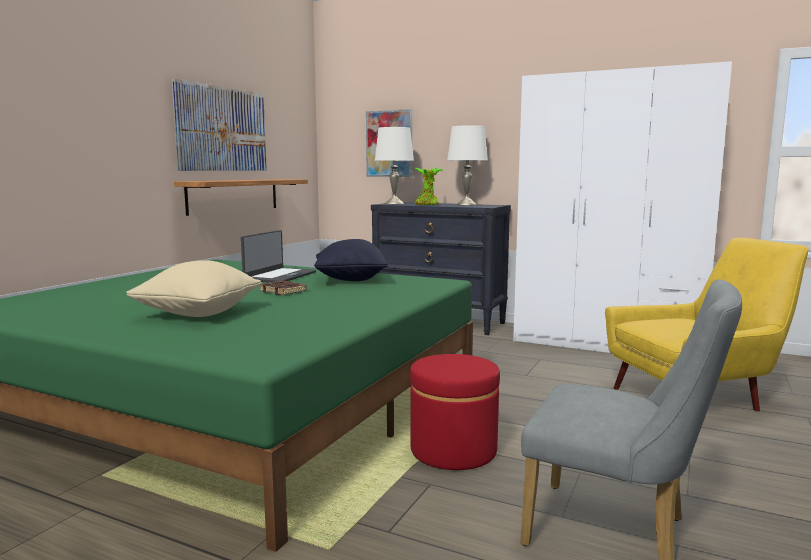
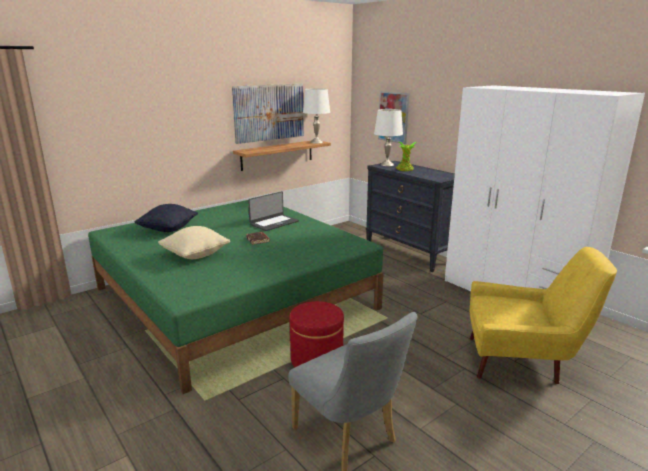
camera: 25 degrees right, 10 degrees up
black pillow [314,239,388,281] -> black pillow moved to [134,204,198,232]
white table lamp [447,125,488,205] -> white table lamp moved to [303,88,330,144]

